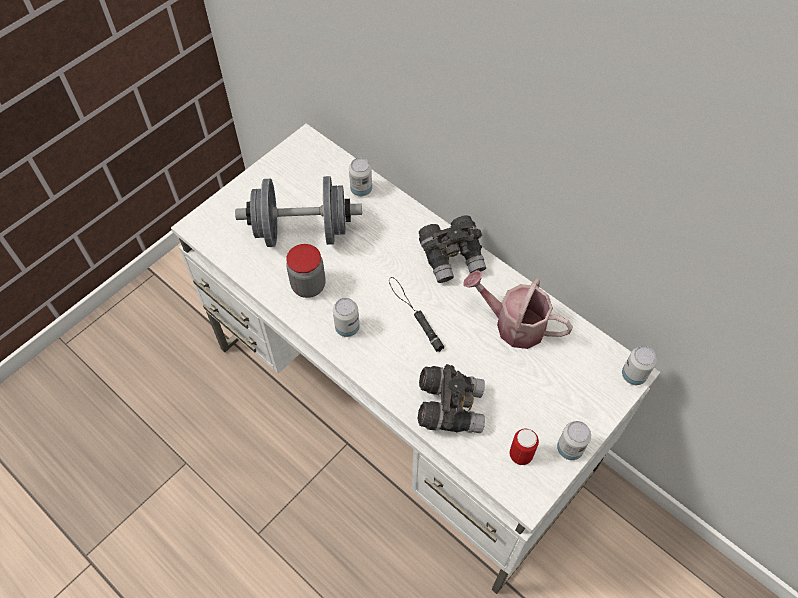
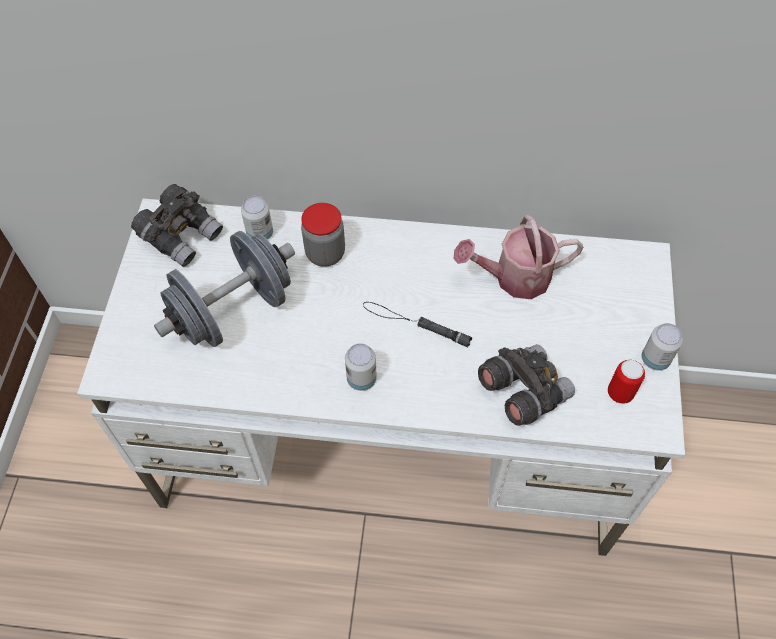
camera: 35 degrees left, 0 degrees up
jar [286,244,326,298] -> jar moved to [301,203,345,267]
grey binoculars [419,215,486,283] -> grey binoculars moved to [131,184,223,267]
can [622,346,657,385] -> none

